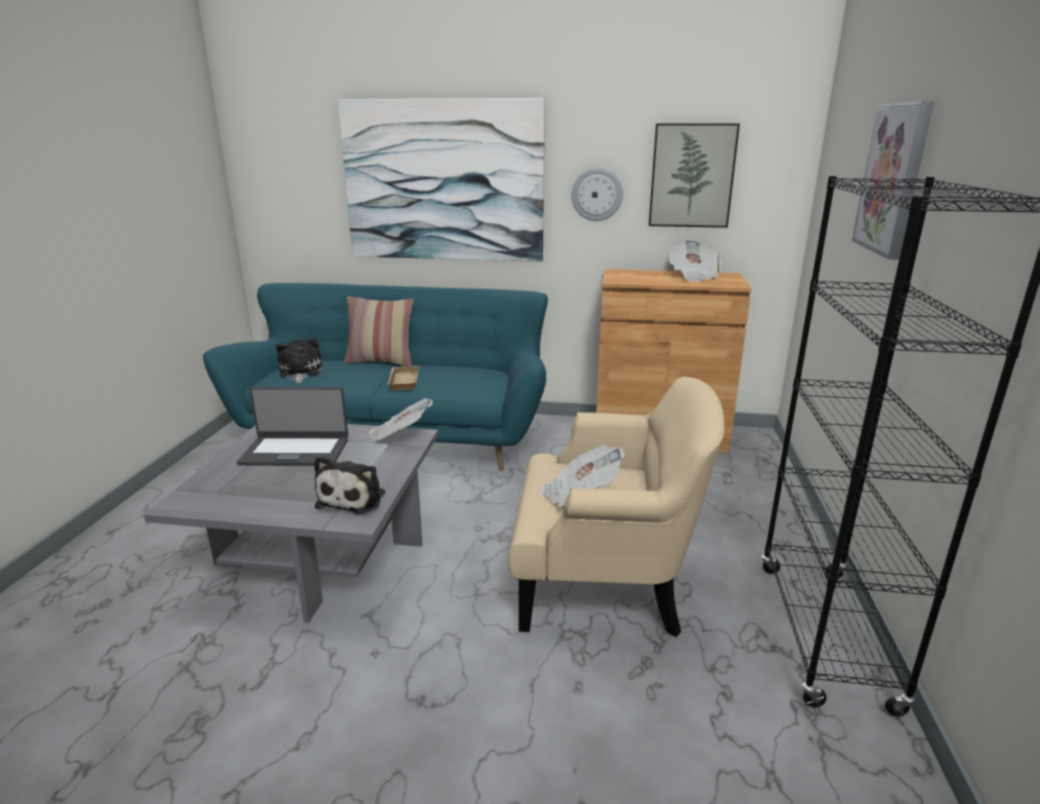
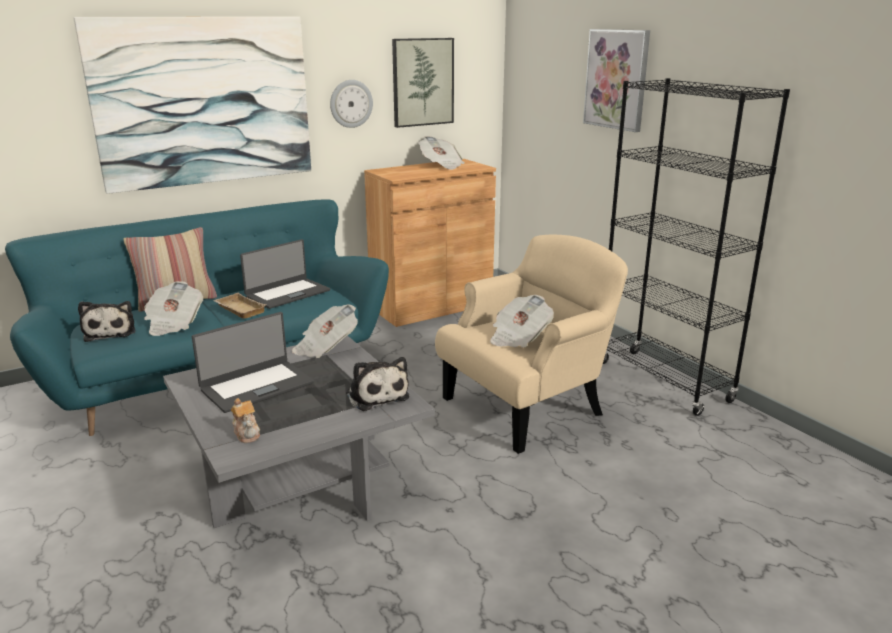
camera: 40 degrees left, 0 degrees up
plush toy [276,338,322,383] -> plush toy turned 150 degrees counterclockwise [78,301,136,342]
none -> newspaper [144,281,203,336]
none -> teapot [231,398,260,443]
none -> laptop [240,239,330,309]

